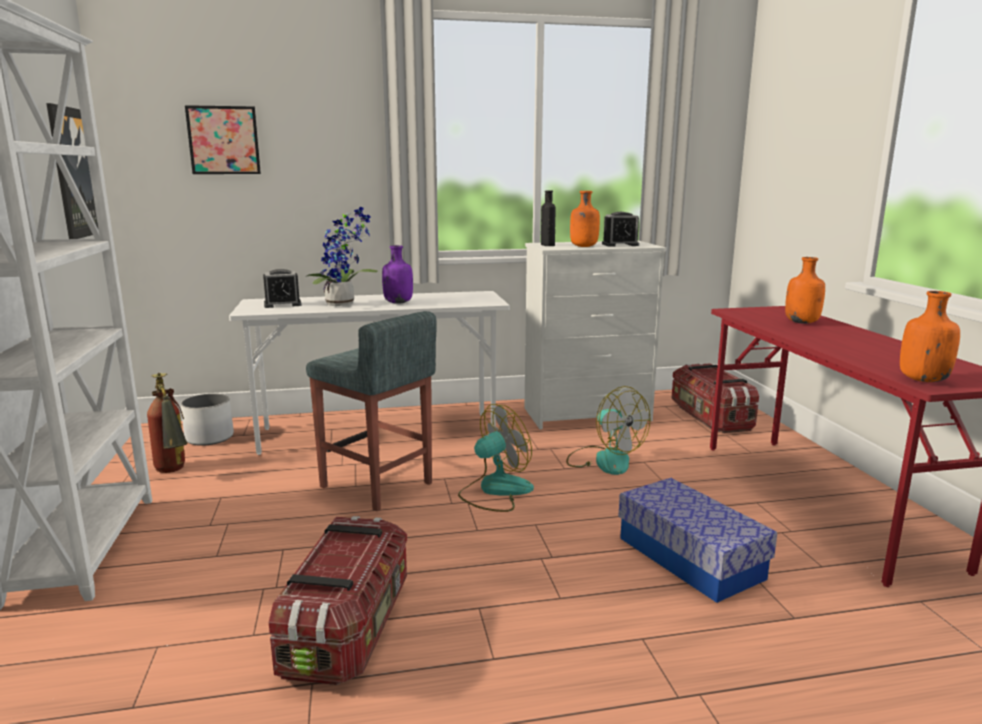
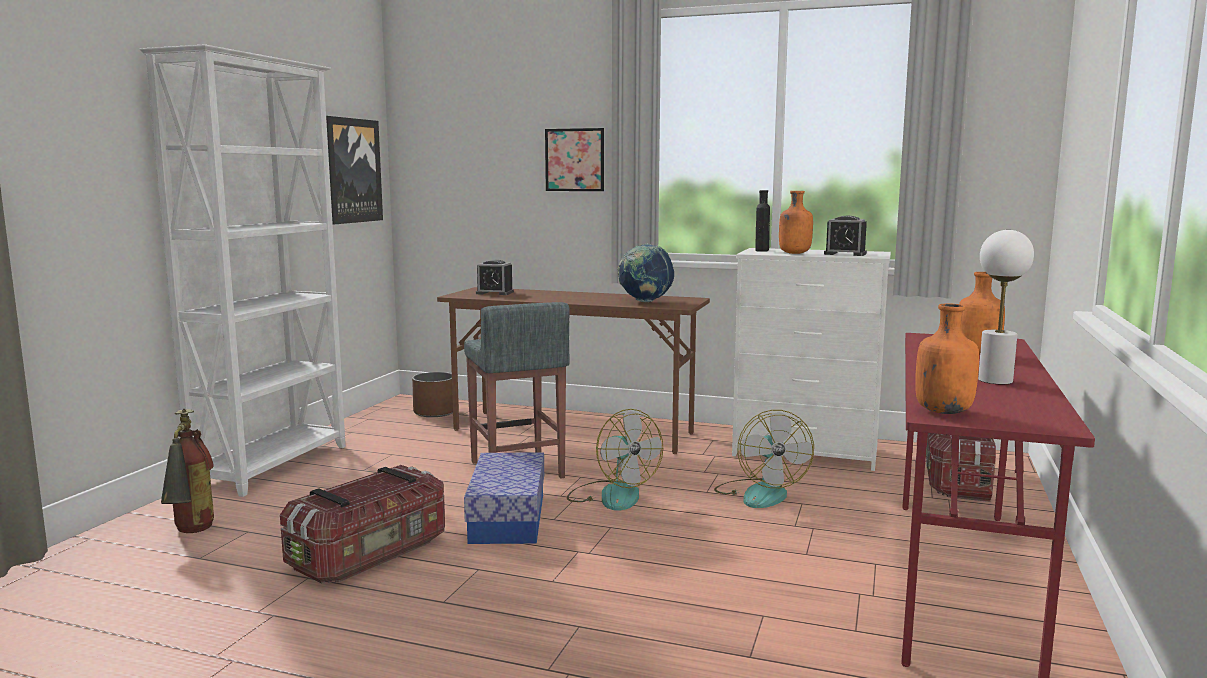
camera: 30 degrees right, 5 degrees down
fire extinguisher [147,373,188,473] -> fire extinguisher moved to [161,409,214,533]
white planter [180,393,234,446] -> brown planter [412,372,453,417]
picture [185,105,261,174] -> picture moved to [545,128,604,191]
white desk [229,291,510,455] -> brown desk [437,287,710,454]
potted plant [307,207,378,306] -> none
purple bottle [382,245,413,304] -> none
fan [458,404,534,512] -> fan turned 60 degrees clockwise [567,409,663,511]
storage box [618,478,777,603] -> storage box moved to [464,452,544,544]
none -> globe [618,244,674,302]
none -> white table lamp [978,230,1034,384]

